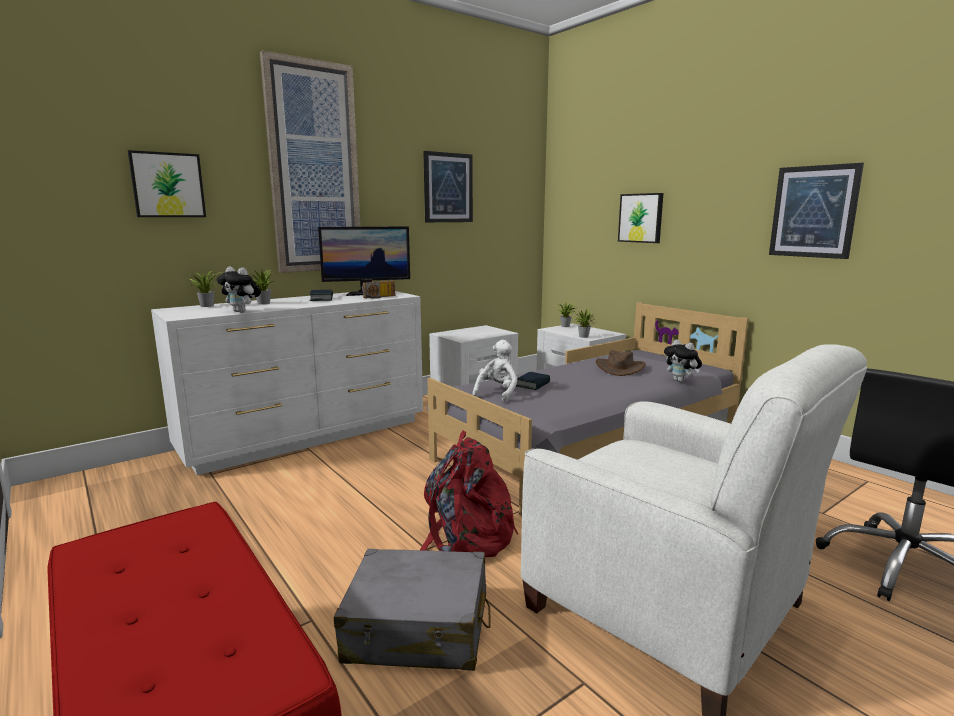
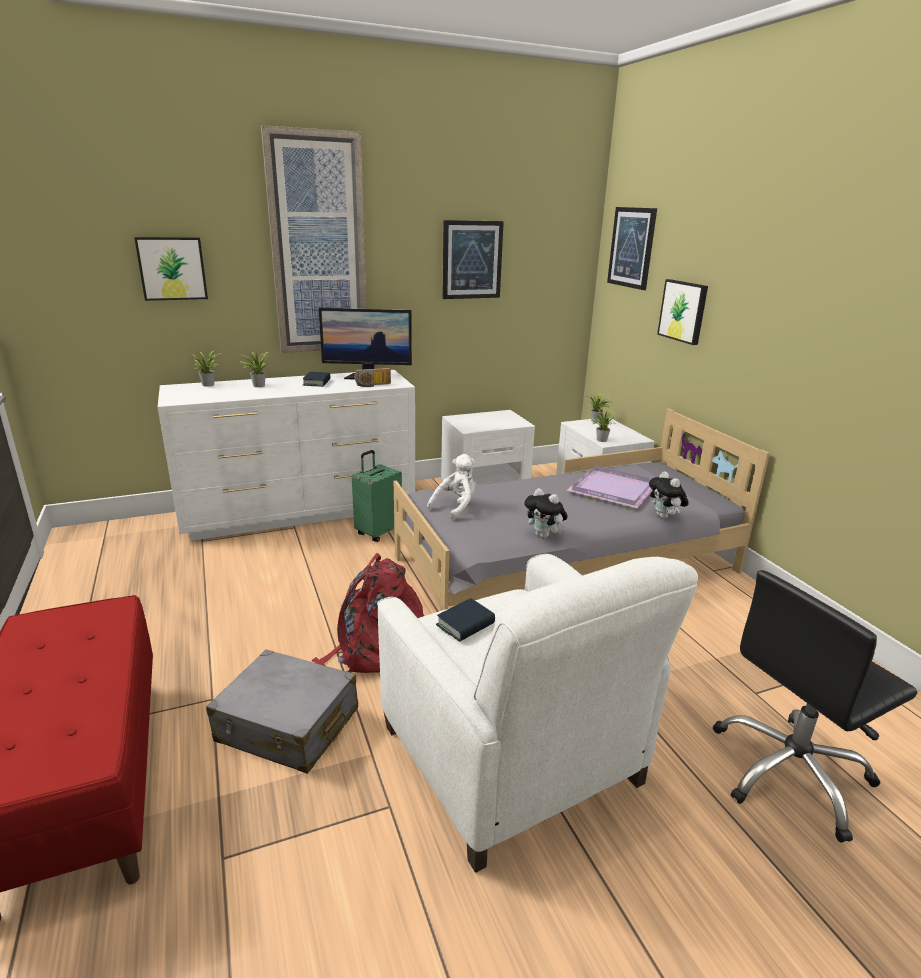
camera: 15 degrees right, 10 degrees up
plush toy [217,267,261,312] -> plush toy moved to [524,488,568,538]
book [516,372,550,390] -> book moved to [436,598,495,642]
brown hat [596,350,646,376] -> purple tray [566,466,652,508]
picture [769,163,864,259] -> picture moved to [607,207,657,290]
none -> green suitcase [352,450,402,542]

